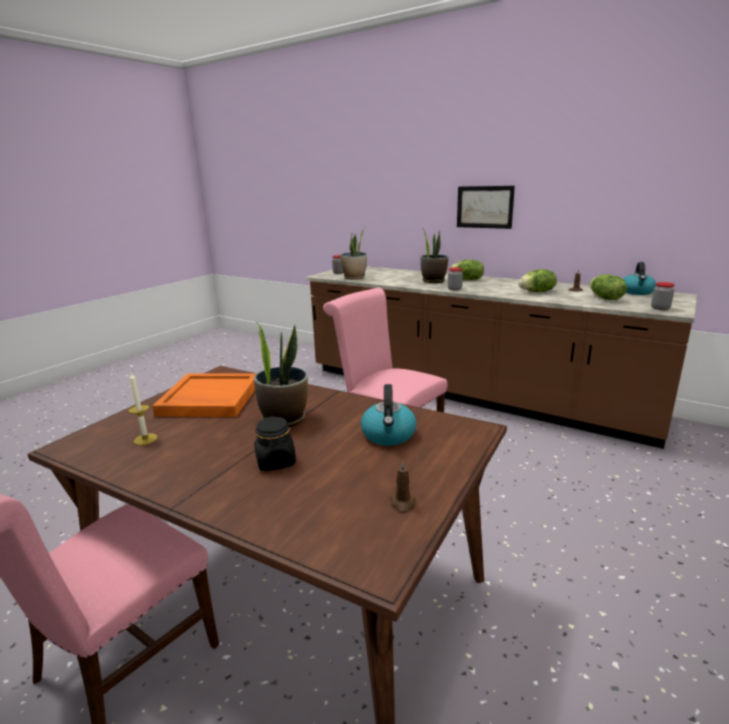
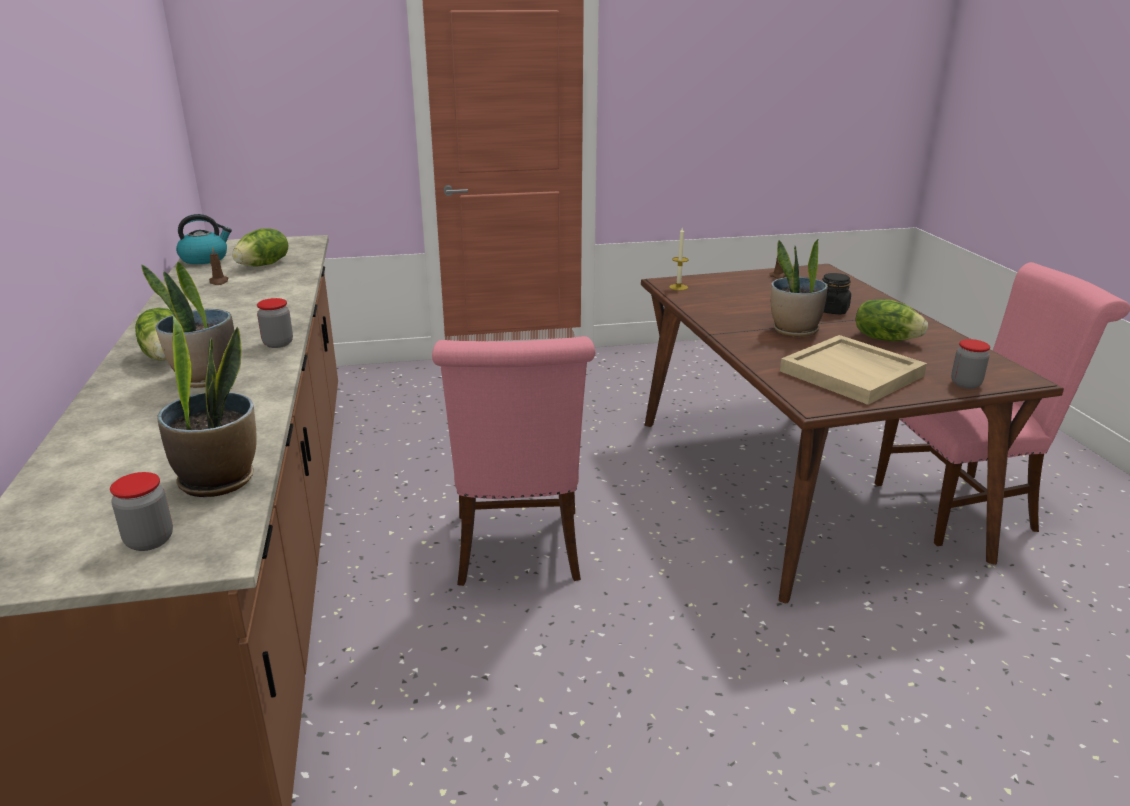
camera: 135 degrees left, 5 degrees up
candle [128,373,158,445] -> candle moved to [669,228,689,291]
orange tray [152,374,256,417] -> beige tray [780,335,927,405]
kettle [361,384,417,446] -> none
picture [457,186,515,229] -> none
lettuce [518,269,557,292] -> lettuce moved to [856,299,928,341]
jar [651,282,675,310] -> jar moved to [951,339,990,389]

